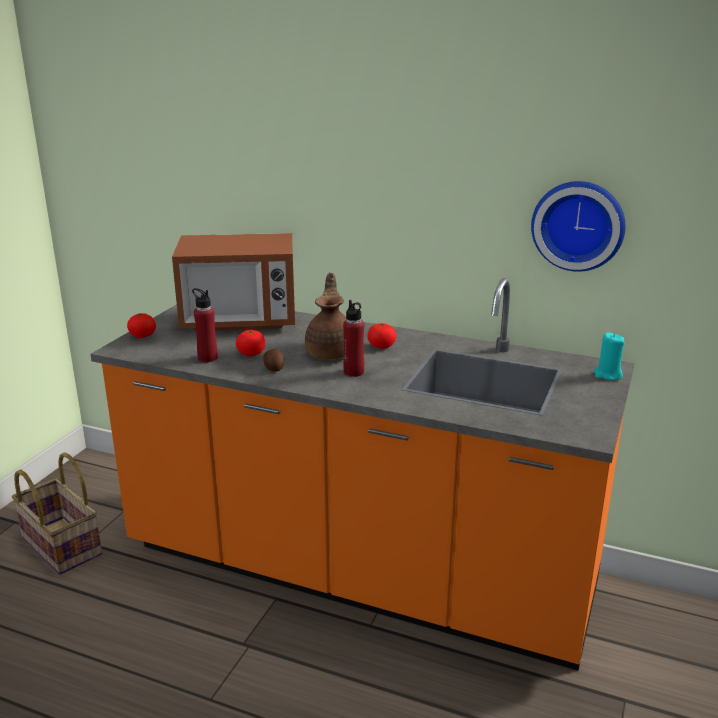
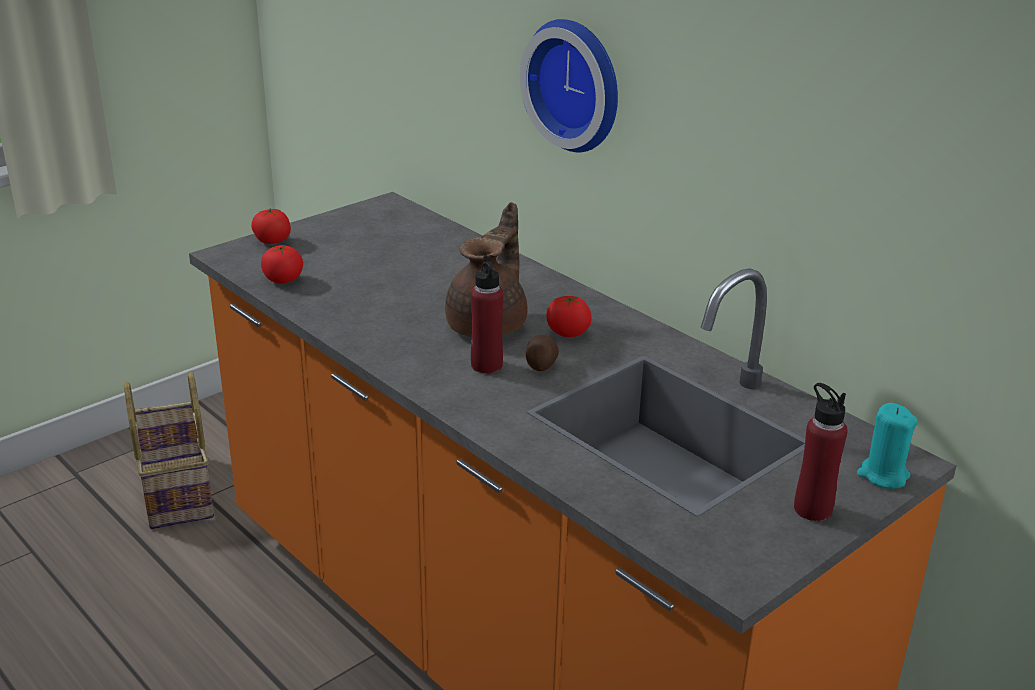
camera: 25 degrees right, 5 degrees up
microwave [172,233,295,331] -> none
red bottle [192,288,218,362] -> red bottle moved to [794,383,847,521]
tomato [236,330,265,356] -> tomato moved to [261,245,303,284]
potato [263,349,285,372] -> potato moved to [526,335,559,371]
wall clock [531,181,626,272] -> wall clock moved to [520,19,618,152]

